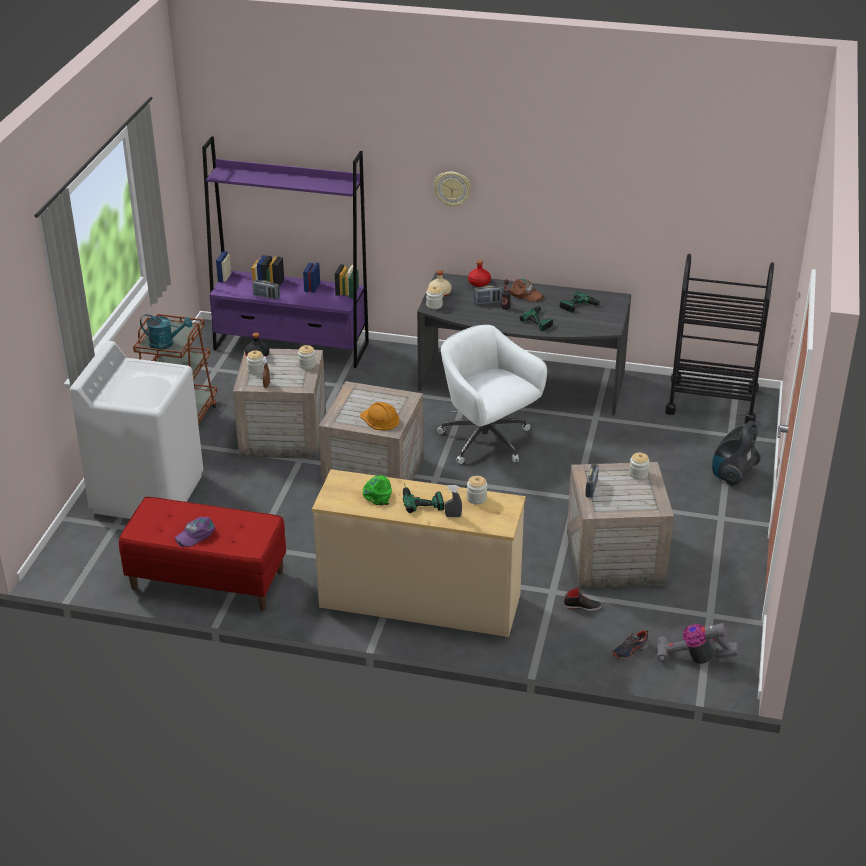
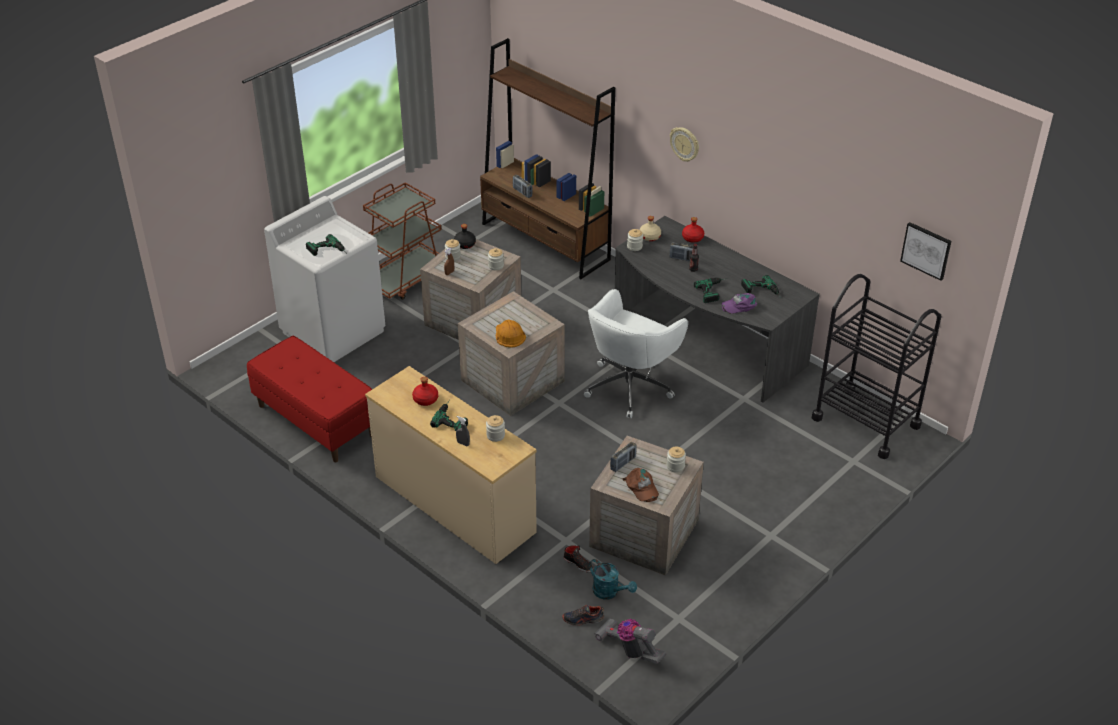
camera: 30 degrees right, 5 degrees up
turquoise watering can [140,314,192,349] -> turquoise watering can moved to [589,559,637,600]
purple cap [175,517,215,547] -> purple cap moved to [721,293,757,314]
purple bookcase [202,137,369,368] -> brown bookcase [480,39,615,279]
green cap [363,475,392,506] -> red bottle [412,377,438,406]
white office chair [437,325,547,464] -> white office chair turned 135 degrees counterclockwise [584,289,688,418]
brown cap [509,279,544,302] -> brown cap moved to [622,468,659,502]
vacuum cleaner [712,420,761,486] -> none
none -> power drill [306,234,346,256]
none -> picture [900,222,952,281]

